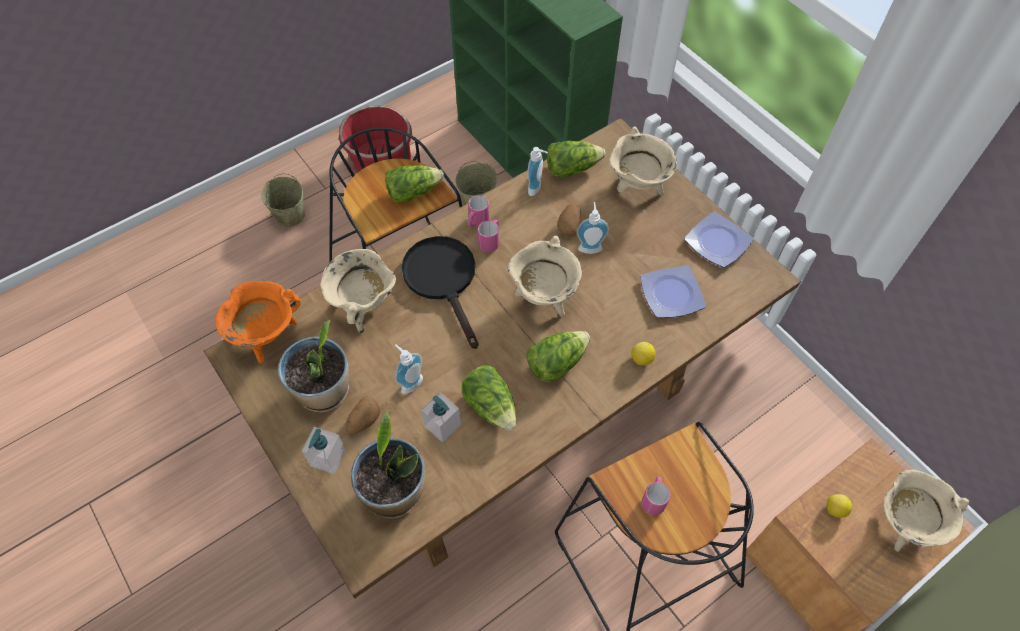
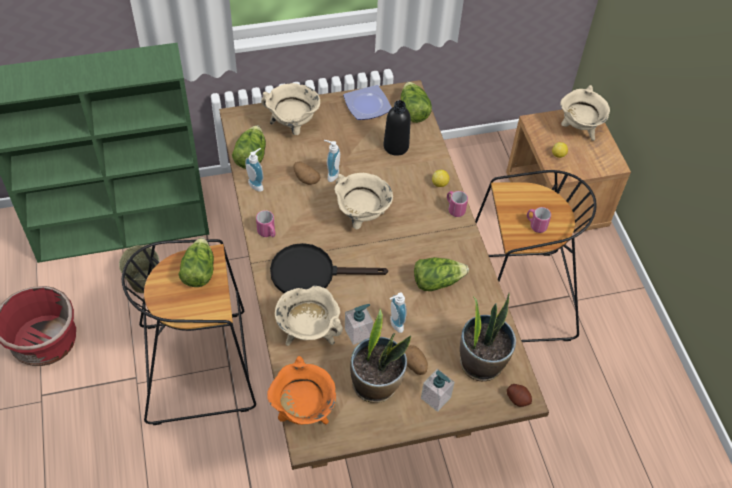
camera: 70 degrees left, 5 degrees down
beige bucket [261,173,305,227] -> none
soap dispenser [421,392,461,442] -> soap dispenser moved to [345,304,373,345]
pink mug [478,220,499,252] -> pink mug moved to [447,191,468,217]
lettuce [526,331,590,382] -> lettuce moved to [401,81,432,123]
plate [640,265,706,318] -> black bottle [384,100,411,156]
none -> potato [507,384,532,407]

